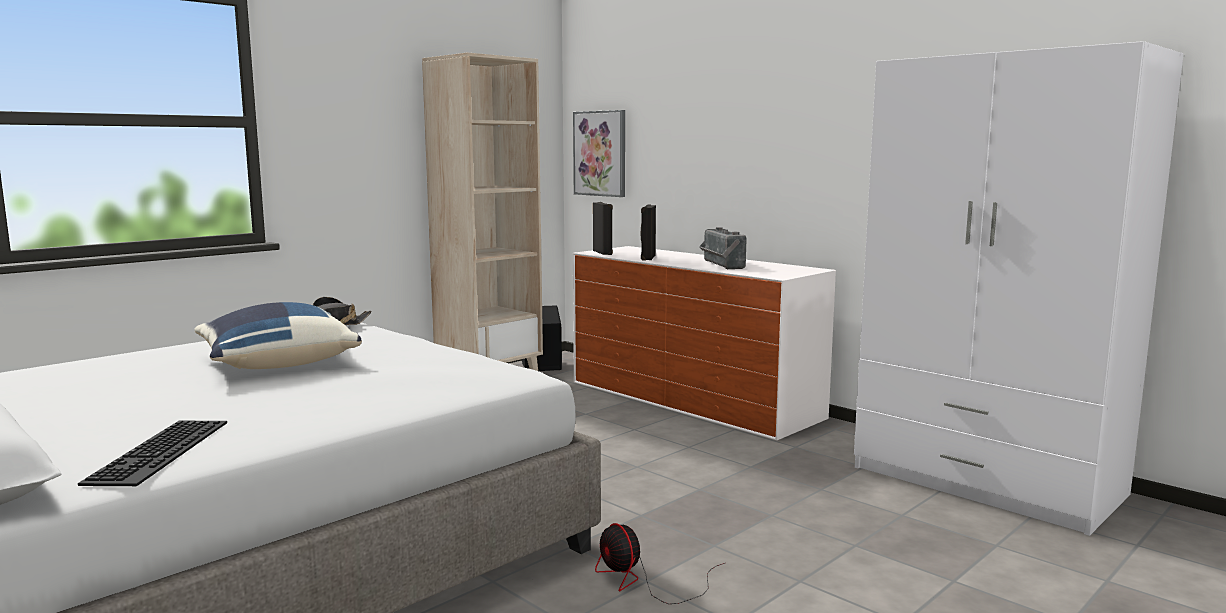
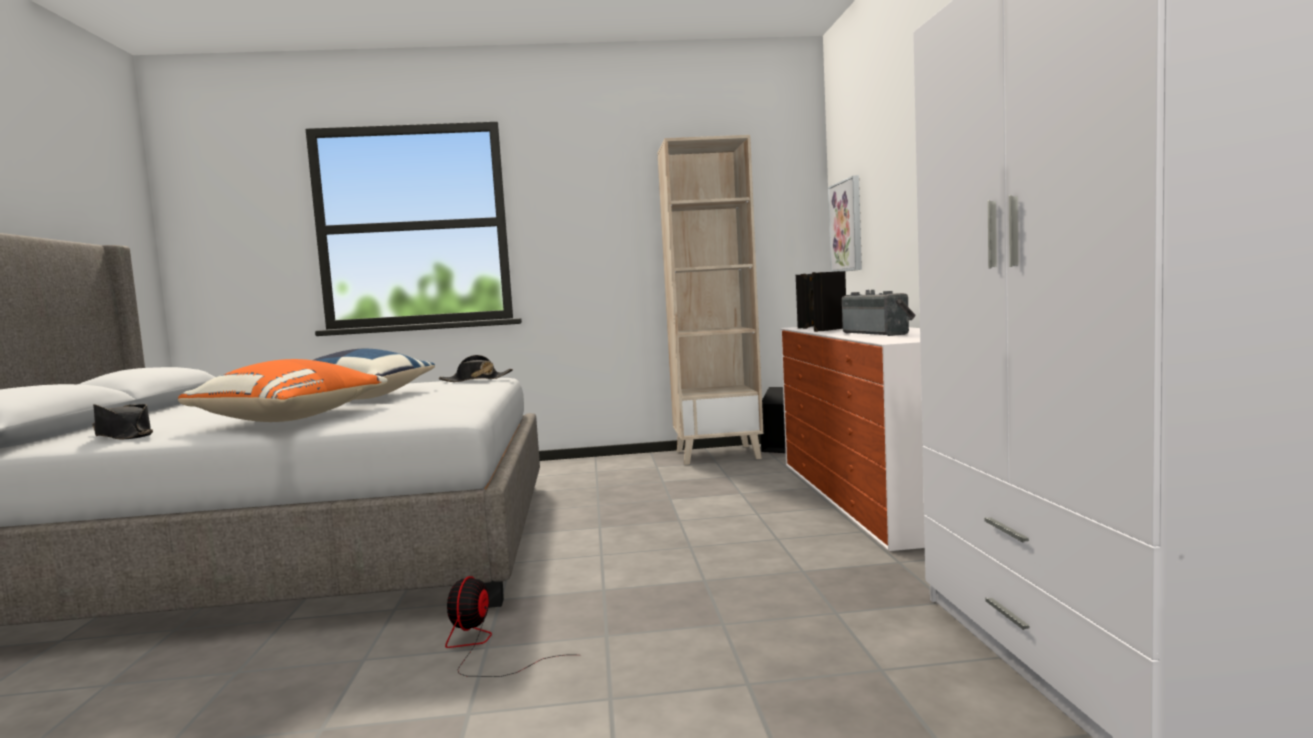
camera: 40 degrees right, 5 degrees down
keyboard [78,421,227,486] -> black hat [92,404,153,439]
radio [699,227,747,269] -> radio turned 135 degrees clockwise [842,290,916,336]
none -> orange pillow [178,359,388,422]

